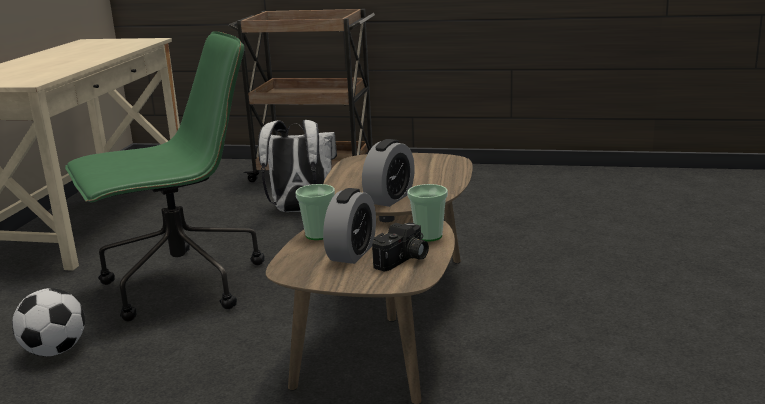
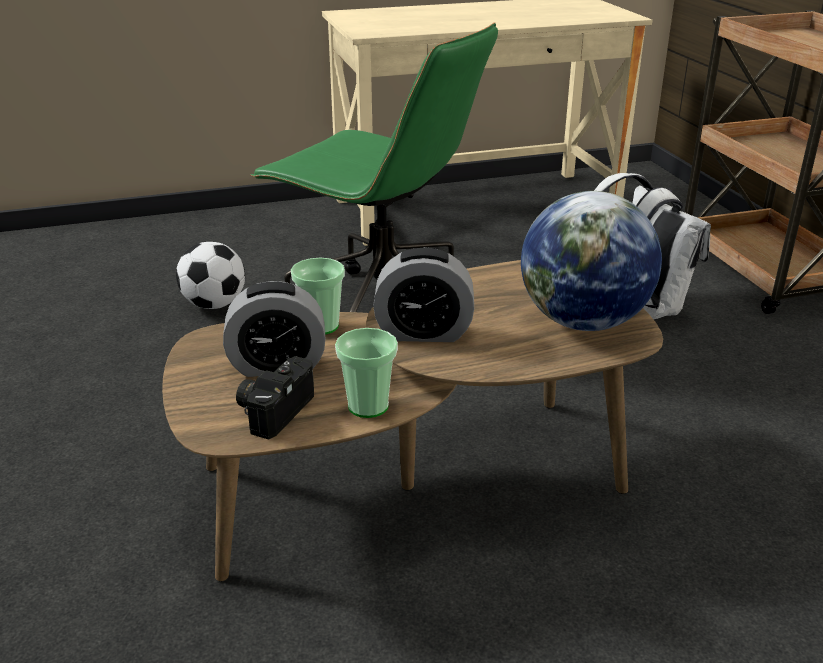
camera: 60 degrees right, 10 degrees up
camera [372,223,429,272] -> camera turned 105 degrees clockwise [236,356,314,440]
none -> globe [521,191,662,331]

